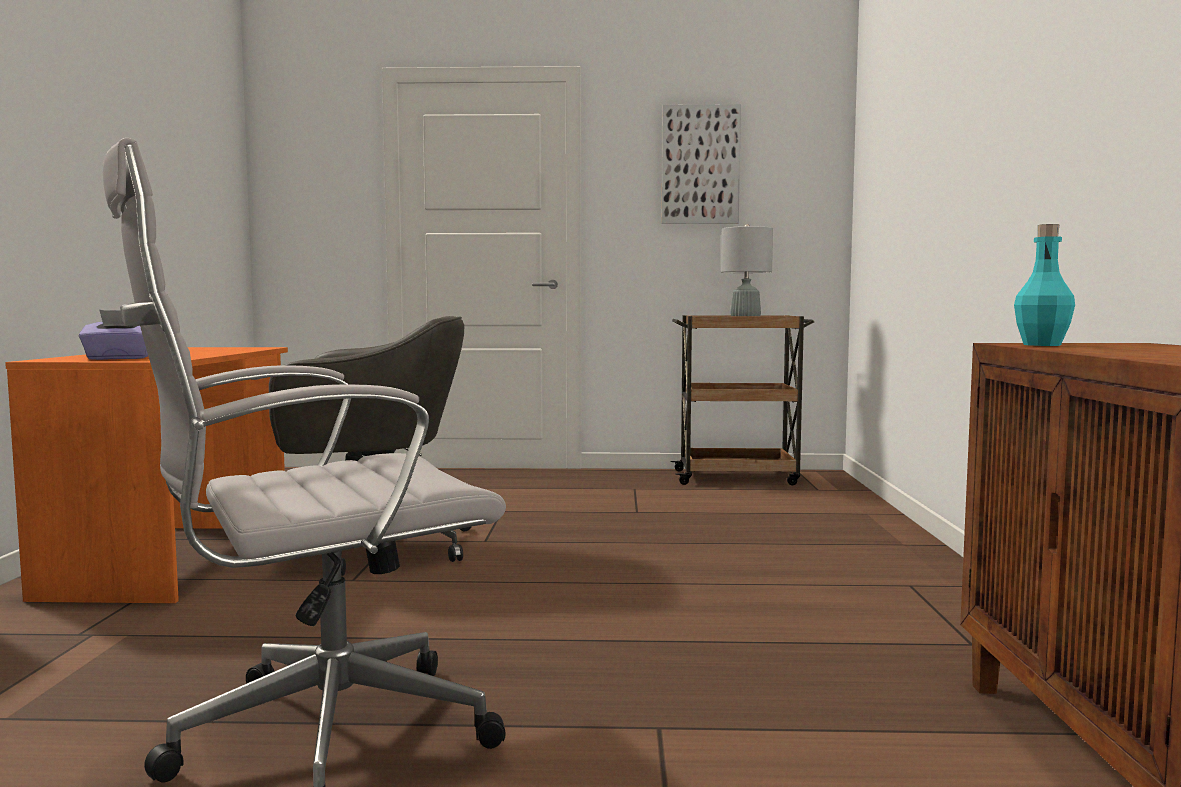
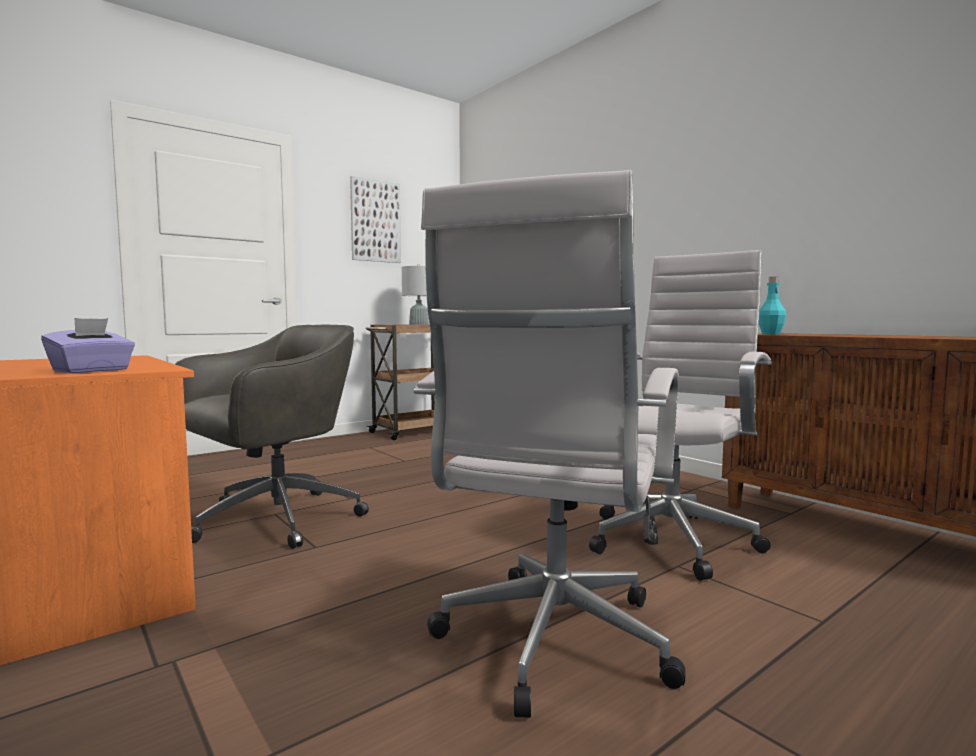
camera: 40 degrees left, 0 degrees up
none -> white office chair [589,250,772,581]

